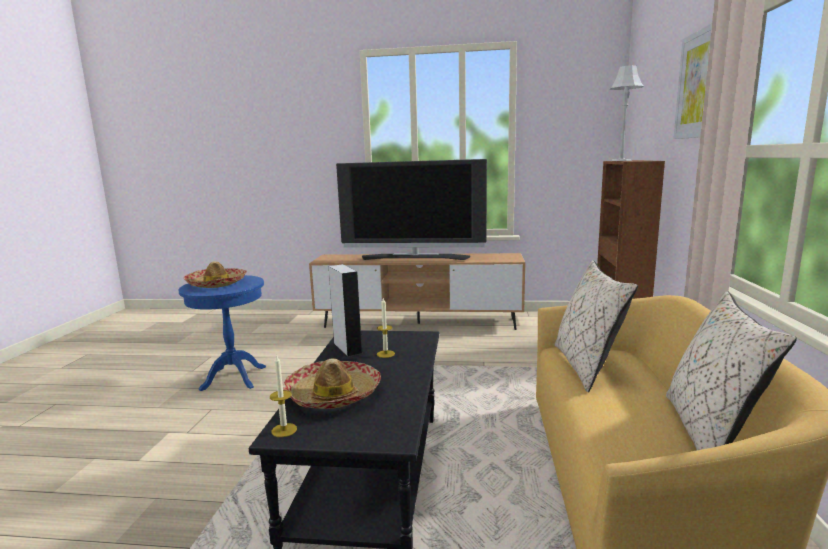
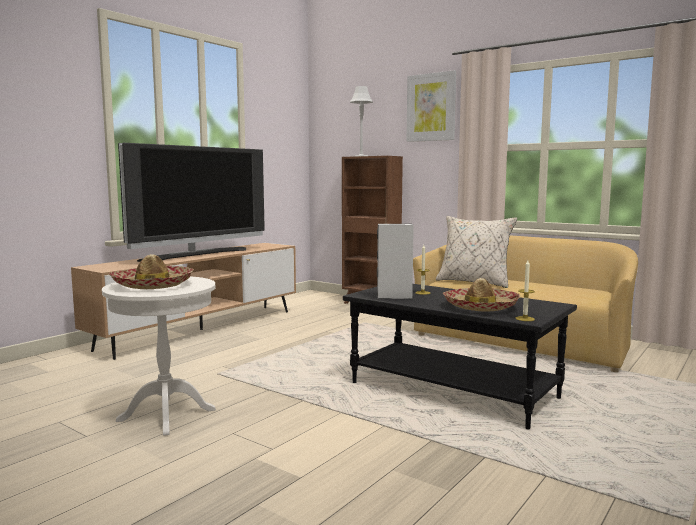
camera: 60 degrees left, 5 degrees down
blue side table [178,275,266,391] -> white side table [102,276,216,436]
beige pillow [666,291,797,450] -> none

